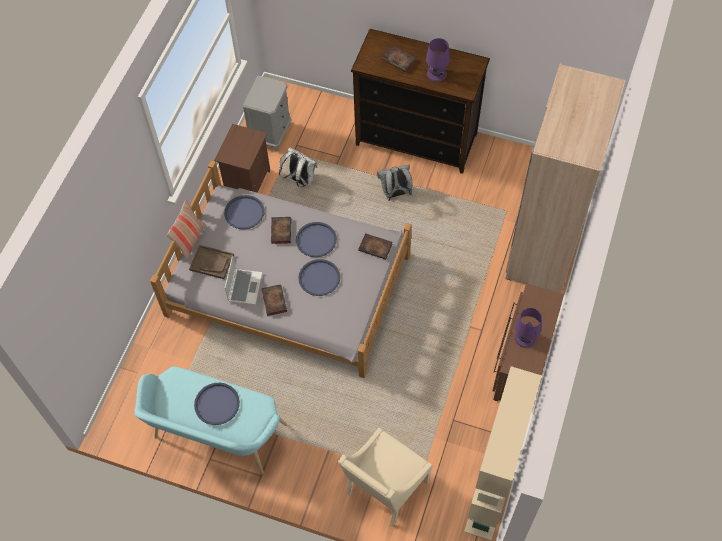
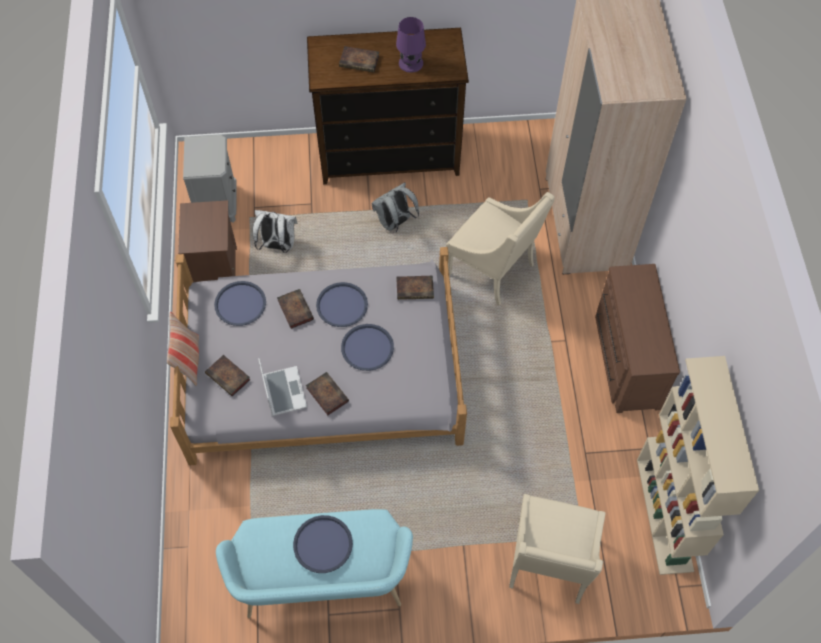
camera: 25 degrees left, 0 degrees up
brown tray [189,245,234,279] -> book [205,355,251,396]
purple table lamp [515,308,542,348] -> none
none -> beige armchair [446,192,555,306]

